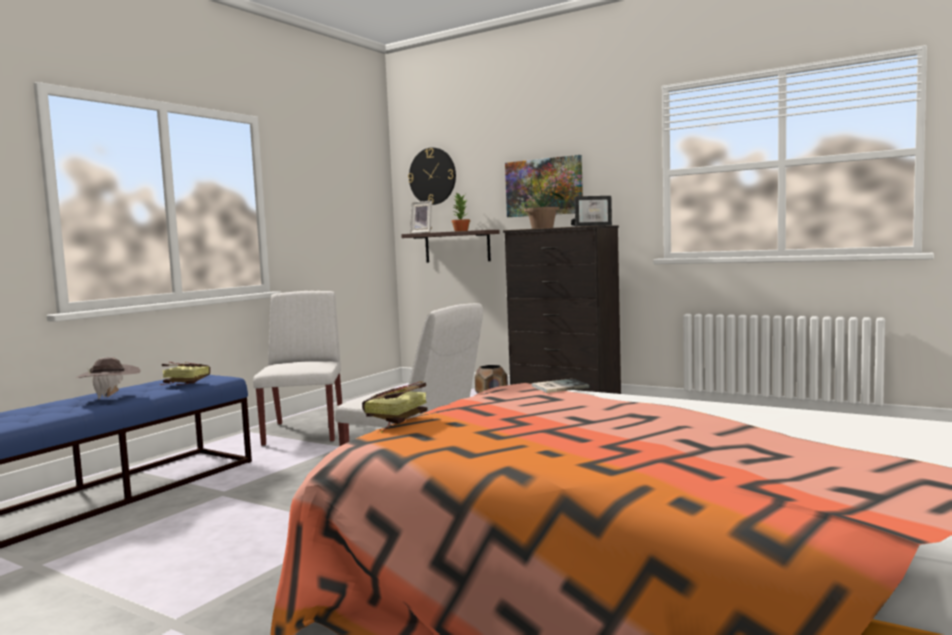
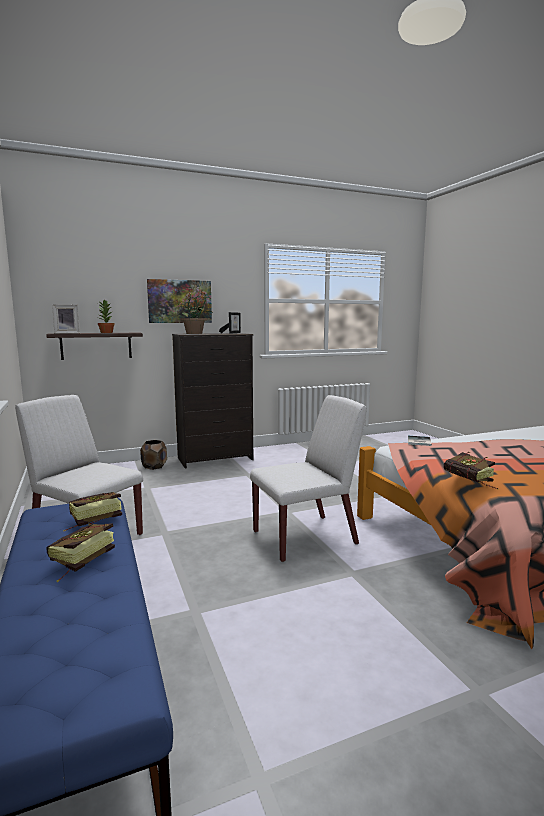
camera: 55 degrees left, 5 degrees up
brown hat [76,357,141,399] -> book [47,523,115,582]
wall clock [408,148,456,205] -> none

